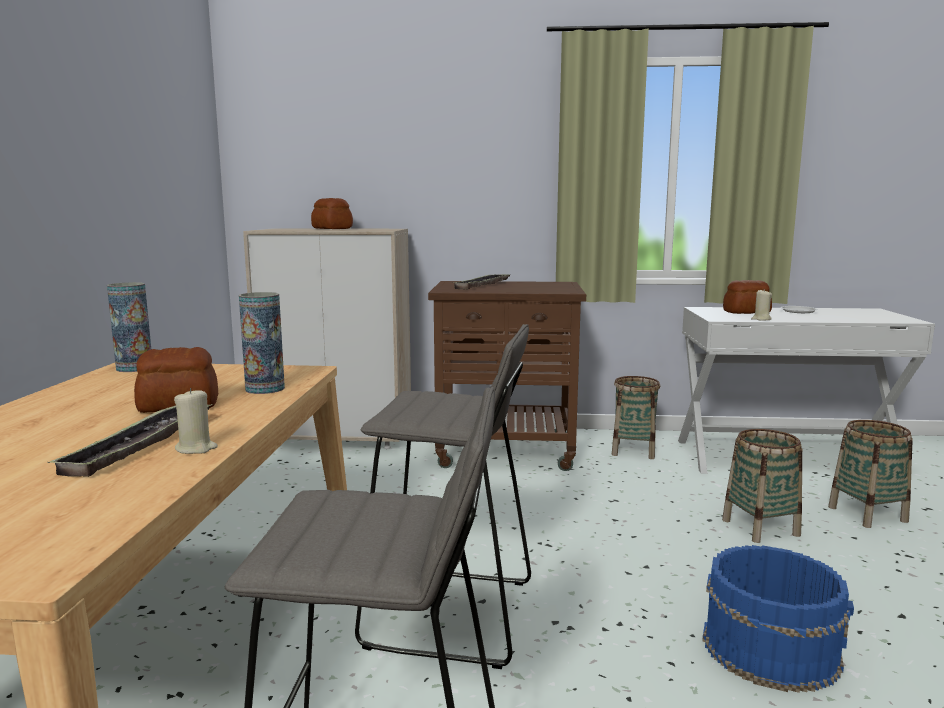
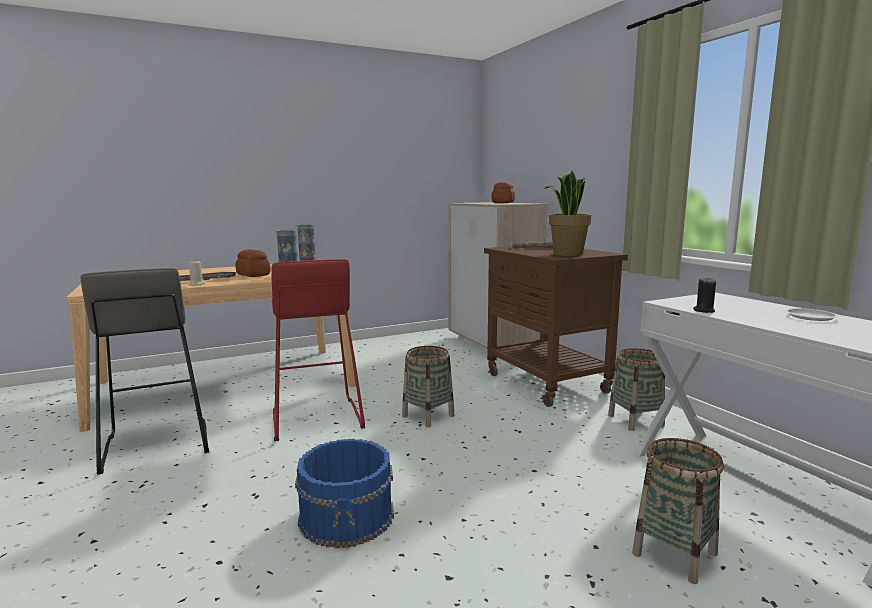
camera: 60 degrees right, 0 degrees up
grey stool [355,324,531,669] -> red stool [271,259,365,441]
basket [722,429,802,543] -> basket moved to [402,346,455,427]
bread [723,280,772,314] -> none
beige candle [751,289,772,321] -> black candle [693,277,716,313]
none -> potted plant [544,171,591,256]

